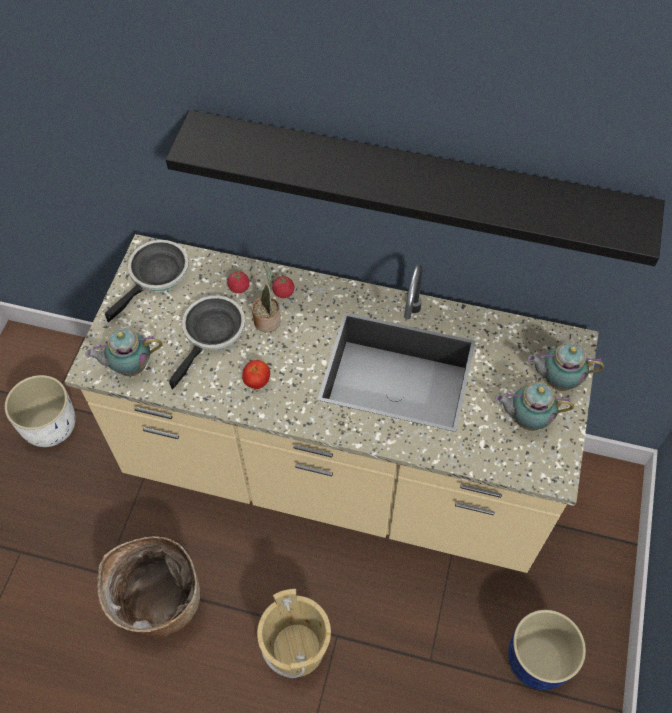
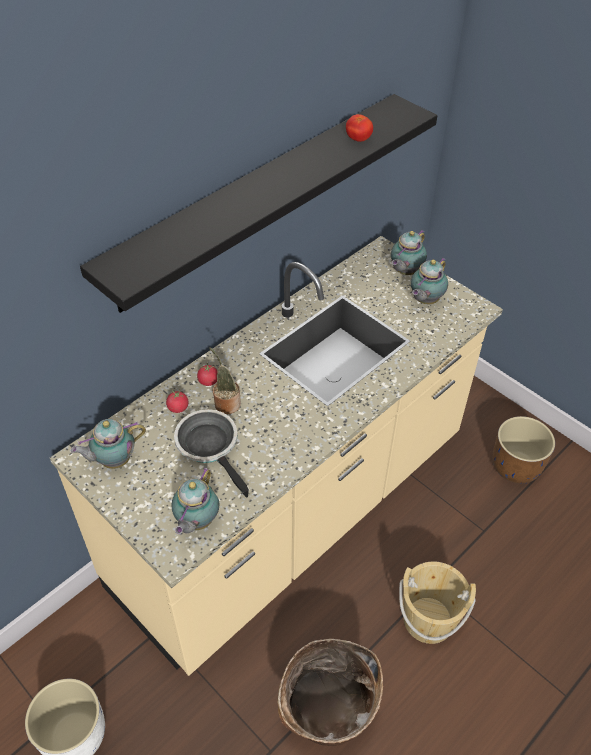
camera: 60 degrees left, 10 degrees down
frying pan [105,240,189,322] -> teapot [71,419,146,469]
tomato [242,360,270,389] -> tomato moved to [346,114,373,142]
blue planter [508,610,586,690] -> brown planter [493,416,555,484]

